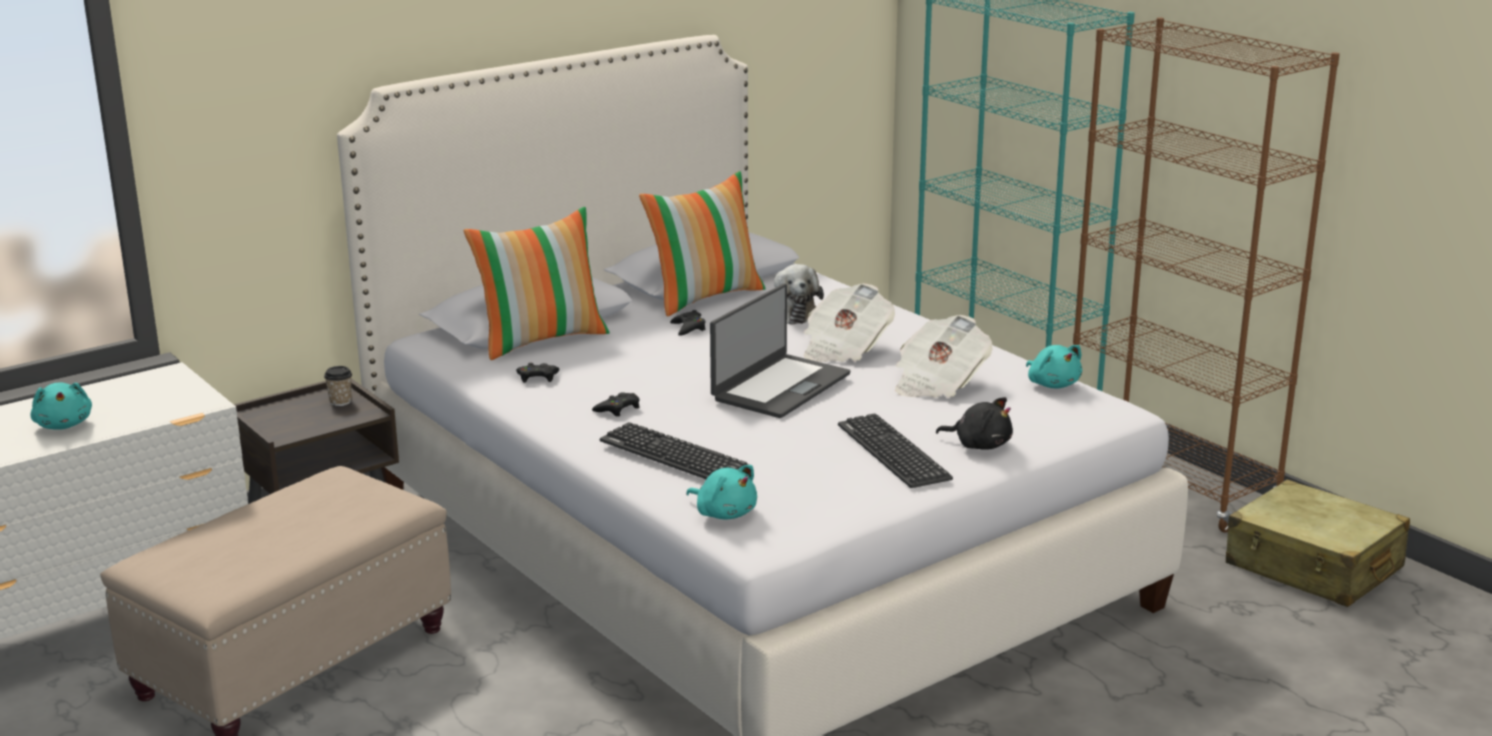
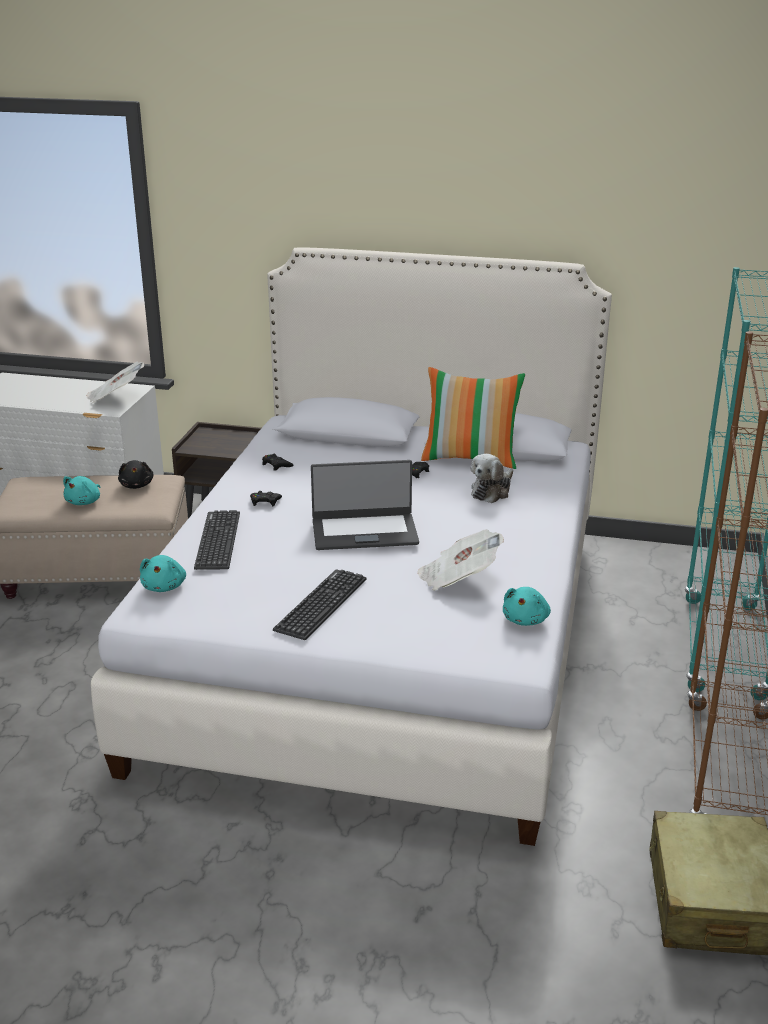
camera: 50 degrees right, 5 degrees up
turquoise plush toy [31,382,92,430] -> turquoise plush toy moved to [63,476,100,505]
cup [324,366,352,406] -> none
pillow [463,207,610,360] -> none
newspaper [804,283,895,362] -> newspaper moved to [86,362,144,403]
black plush toy [936,397,1013,450] -> black plush toy moved to [118,460,154,489]

